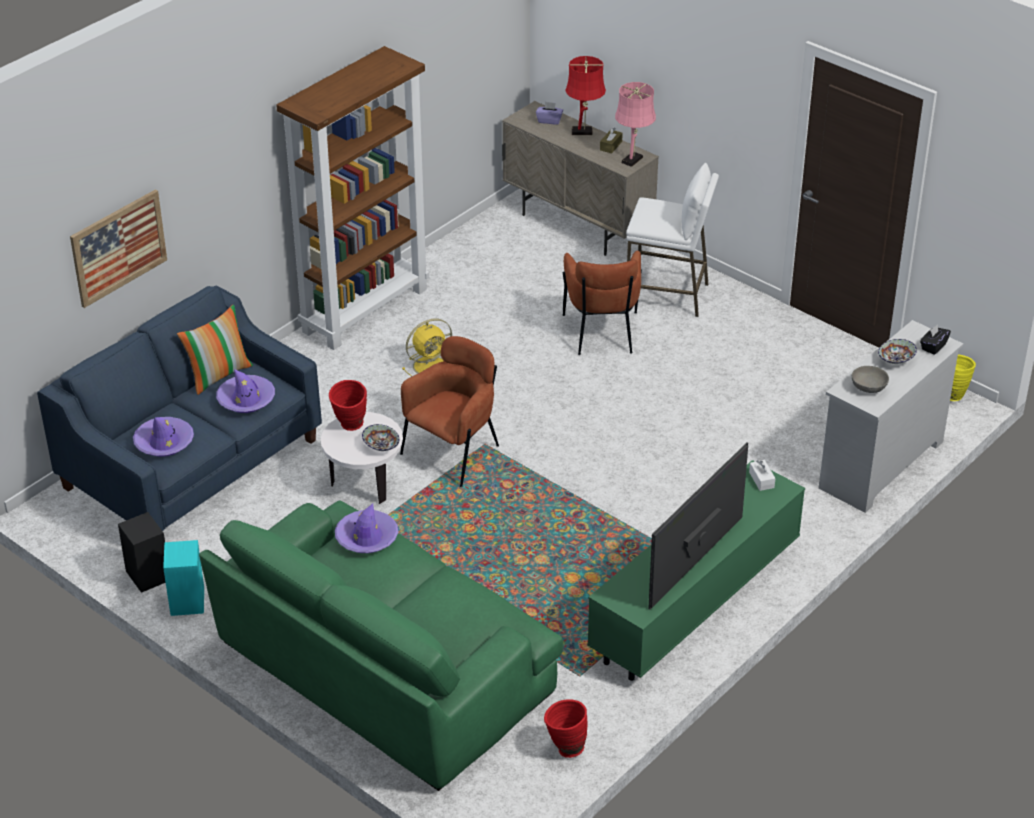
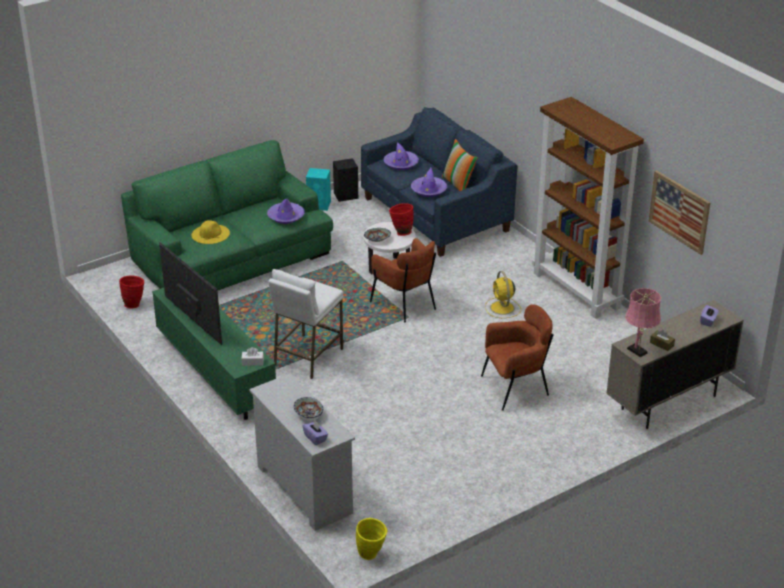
camera: 105 degrees right, 5 degrees down
picture [70,189,167,308] -> picture moved to [649,170,710,255]
brown armchair [563,251,642,355] -> brown armchair turned 150 degrees clockwise [481,304,554,411]
red table lamp [565,56,606,135] -> none
white stool [626,163,719,317] -> white stool moved to [268,269,343,379]
grey bowl [852,366,889,393] -> none
black tissue box [920,324,951,355] -> purple tissue box [302,421,328,445]
none -> yellow hat [191,220,230,244]

